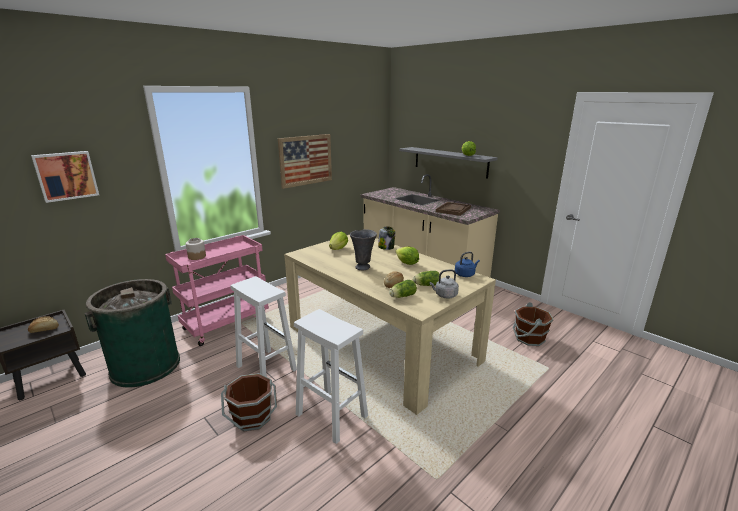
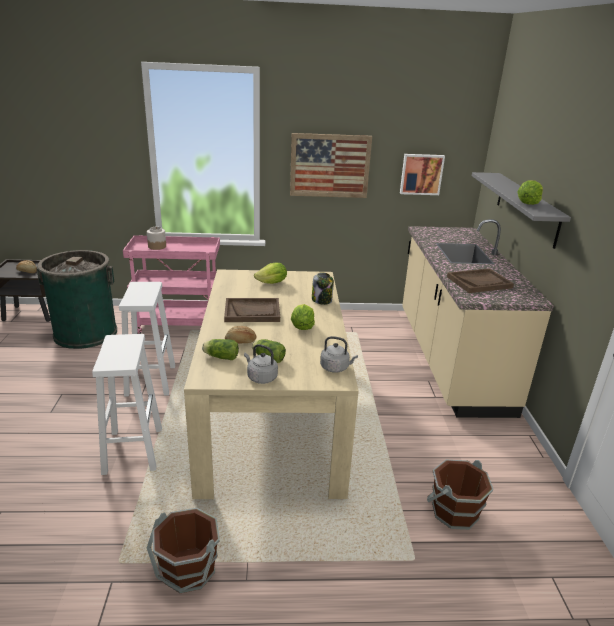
camera: 40 degrees right, 5 degrees up
picture [31,151,99,203] -> picture moved to [400,154,445,195]
brown bucket [221,373,277,432] -> brown bucket moved to [147,508,220,593]
grey vase [350,229,377,270] -> brown tray [224,298,280,322]
blue kettle [455,252,480,277] -> grey kettle [320,336,358,373]

